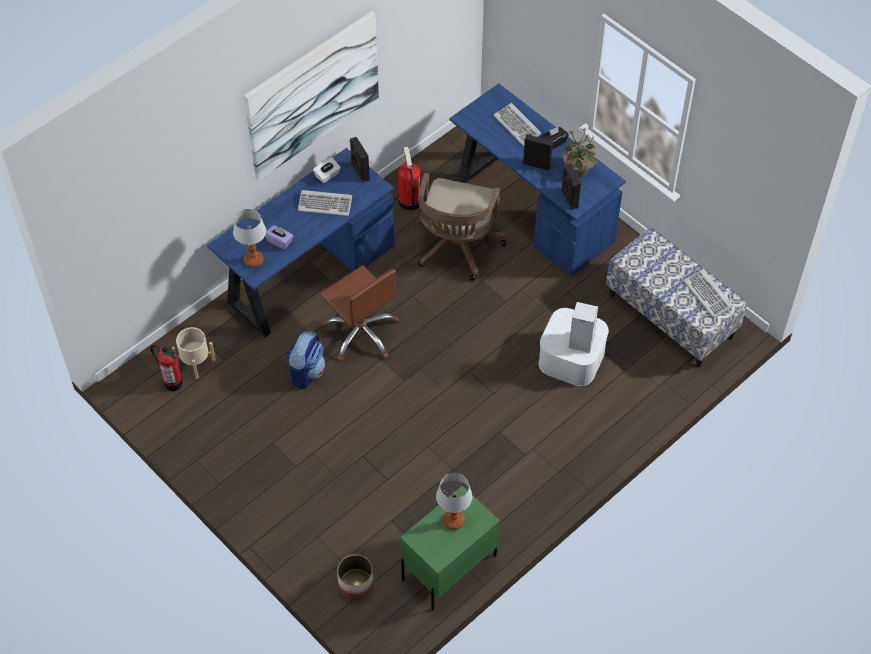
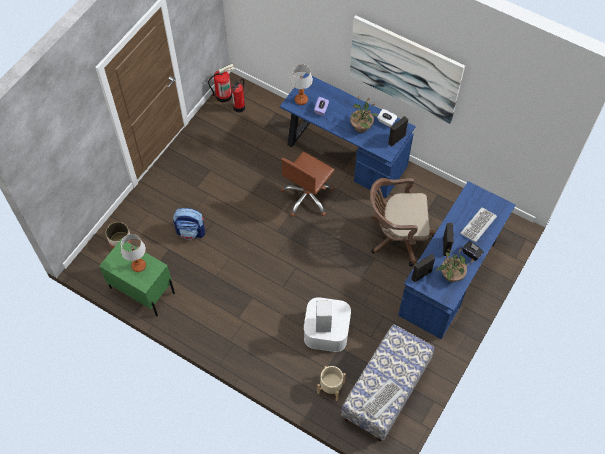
camera: 75 degrees right, 5 degrees up
beige planter [172,327,216,379] -> beige planter moved to [317,366,346,401]
backpack [286,331,326,389] -> backpack moved to [173,208,205,240]
keyboard [298,190,352,216] -> potted plant [350,96,378,133]
fire extinguisher [398,147,421,210] -> fire extinguisher moved to [208,64,236,103]

